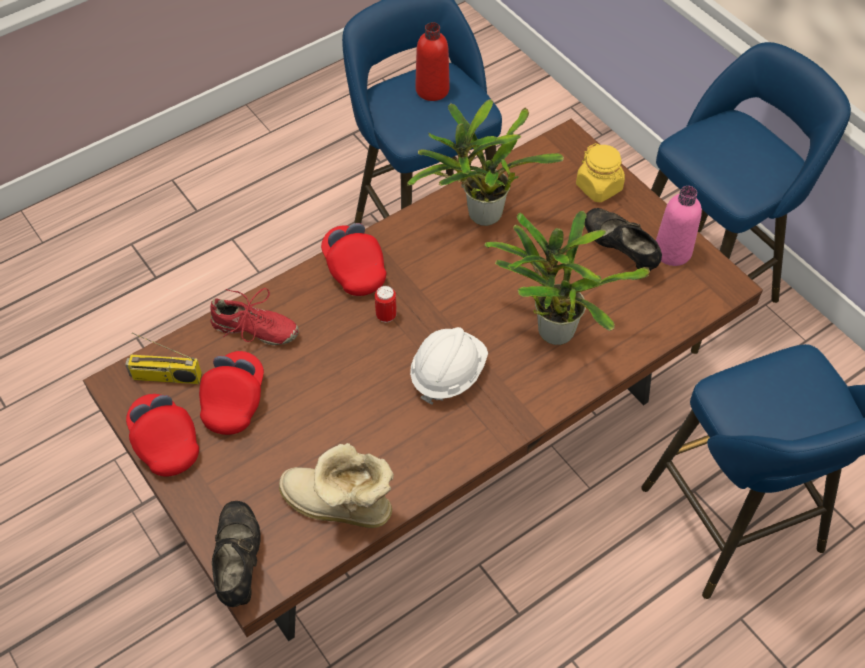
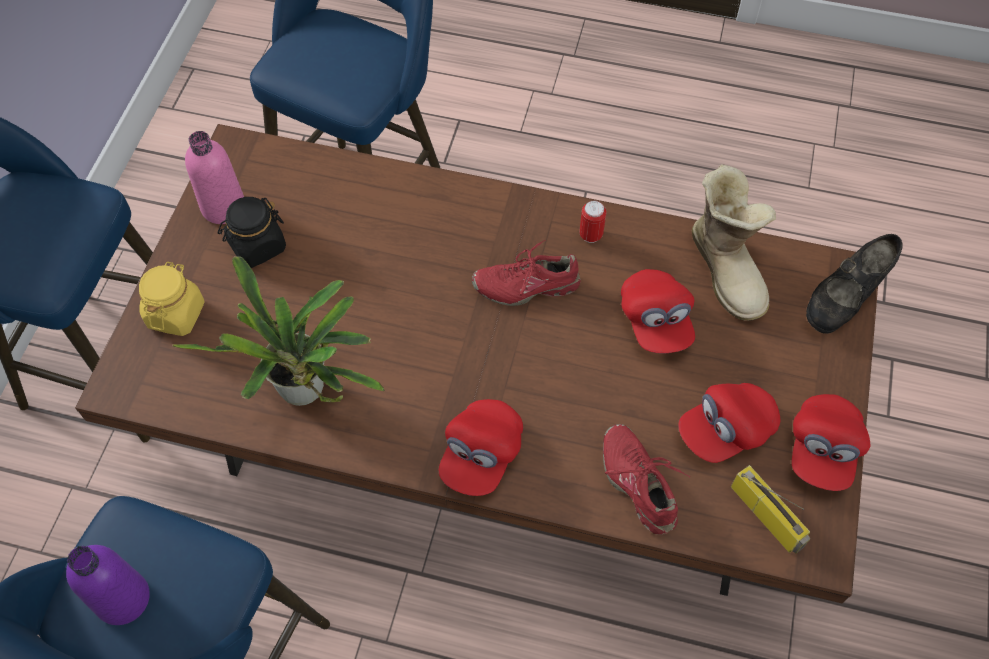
camera: 130 degrees left, 5 degrees up
can [375,286,397,322] -> can moved to [579,200,606,243]
white hard hat [410,327,488,405] -> red shoe [472,240,581,306]
red bottle [415,22,450,101] -> purple bottle [66,545,150,625]
potted plant [484,211,650,345] -> none
black shoe [585,208,662,271] -> black jar [218,197,286,268]
none -> red cap [621,269,695,354]

